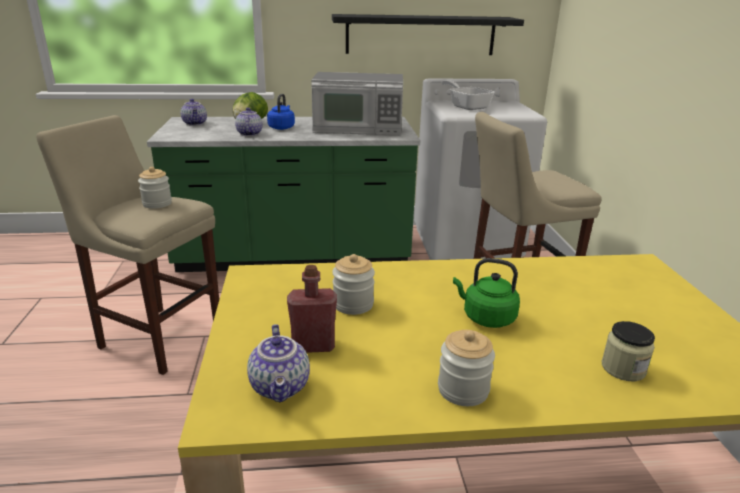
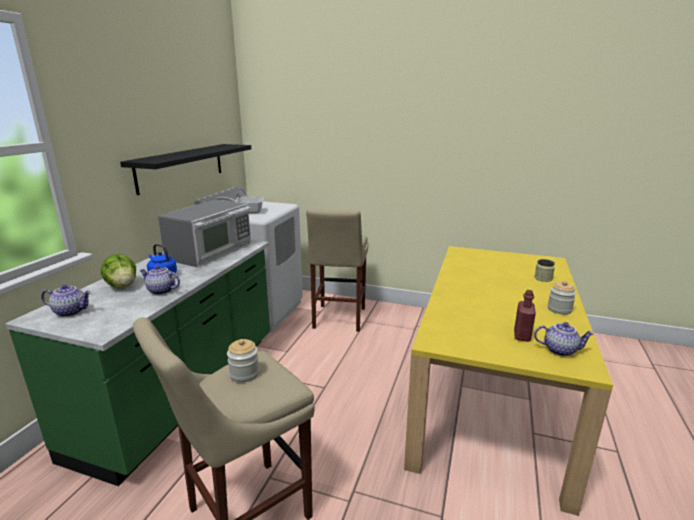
camera: 65 degrees left, 5 degrees down
jar [332,254,375,315] -> none
green kettle [453,258,520,328] -> none

